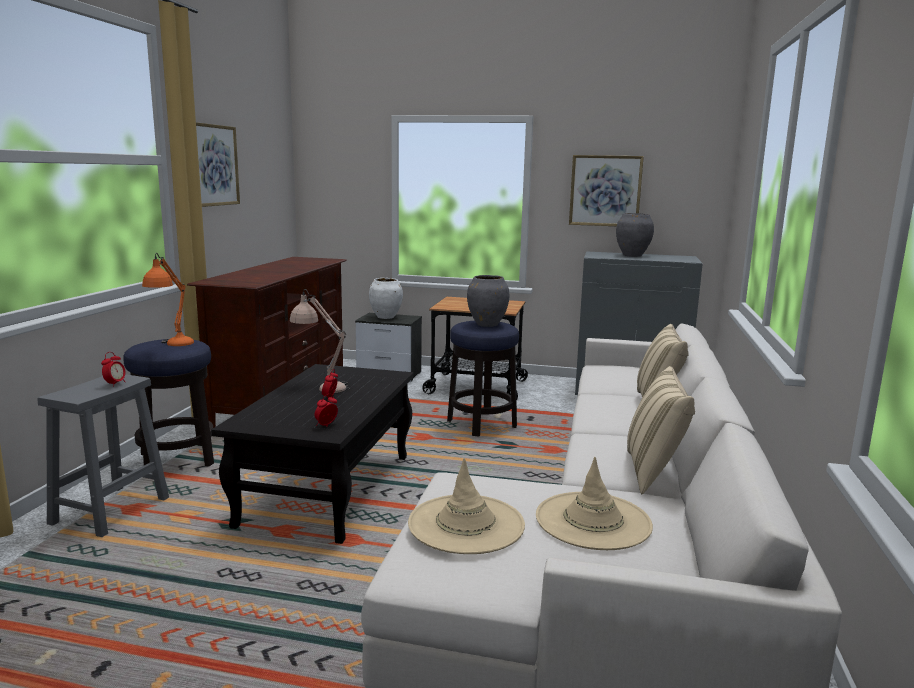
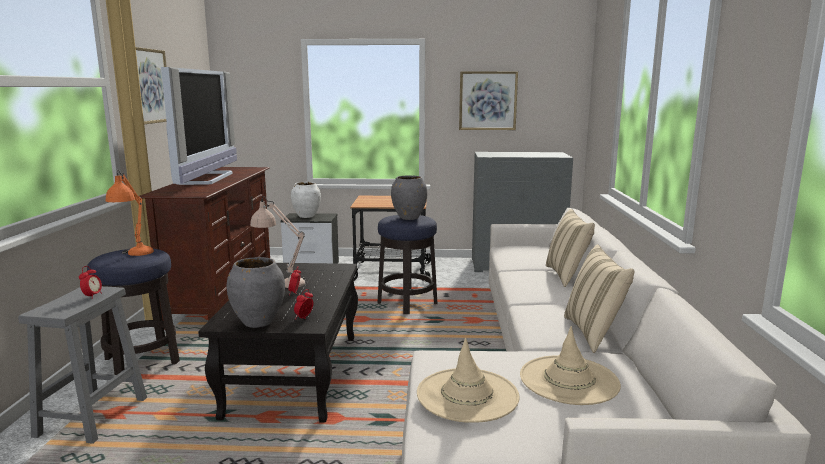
camera: 10 degrees left, 0 degrees up
grey vase [616,213,654,257] -> grey vase moved to [227,257,285,328]
none -> television [161,67,237,185]

